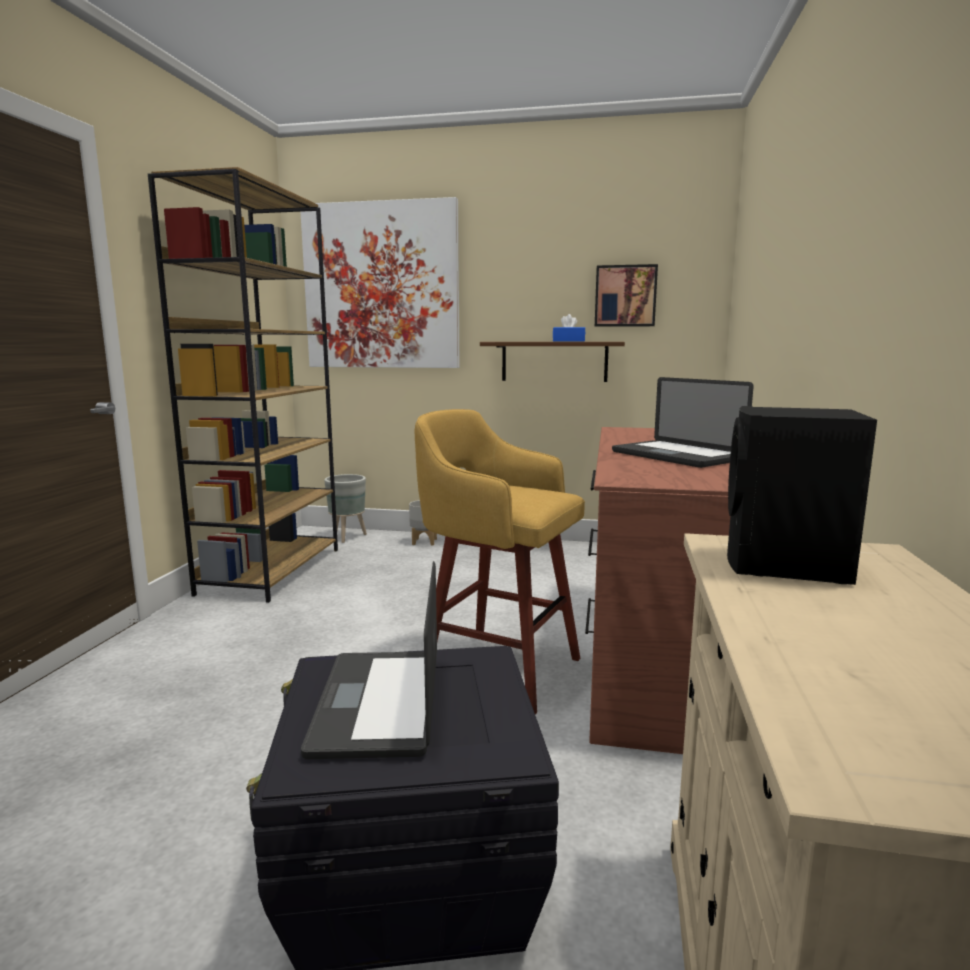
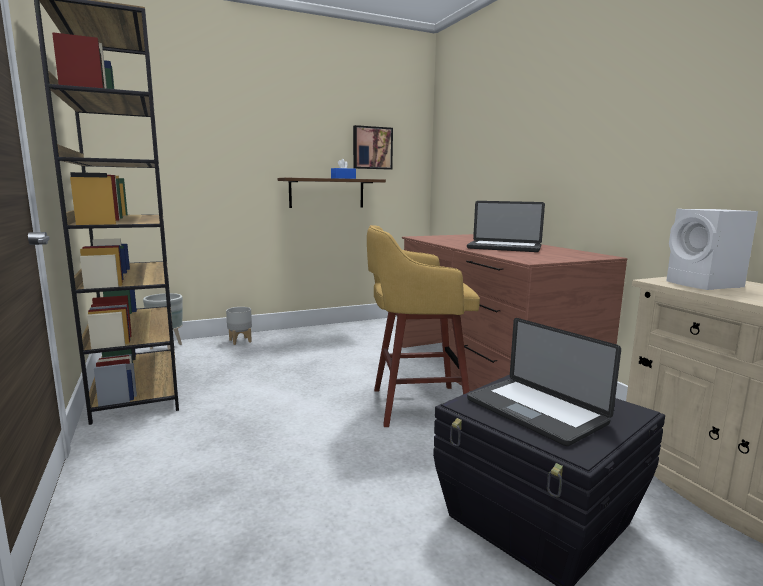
camera: 35 degrees left, 0 degrees up
picture [301,197,460,368] -> none
black speaker [727,406,877,585] -> white speaker [666,209,758,290]

